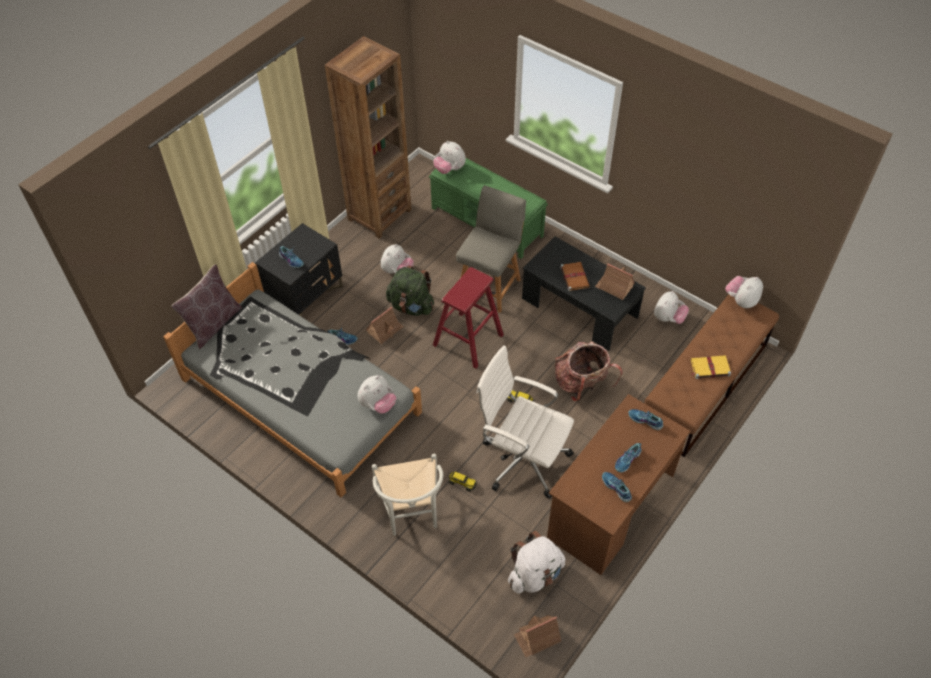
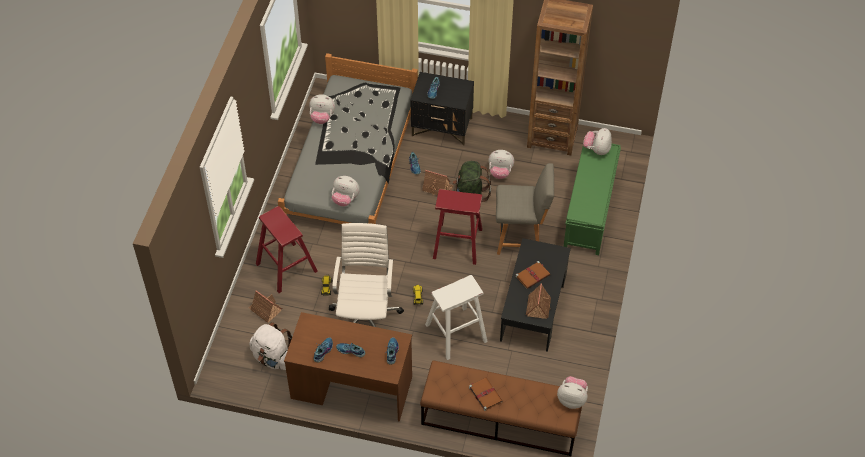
camera: 65 degrees right, 0 degrees up
brown pillow [172,264,242,349] -> none
white chair [372,454,443,536] -> red stool [256,206,318,293]
toy house [514,615,561,657] -> toy house moved to [249,290,282,323]
backpack [555,342,622,401] -> white stool [425,275,488,360]
plush toy [654,291,689,324] -> plush toy moved to [309,94,335,124]
yellow book [691,355,731,379] -> brown book [469,377,503,411]

